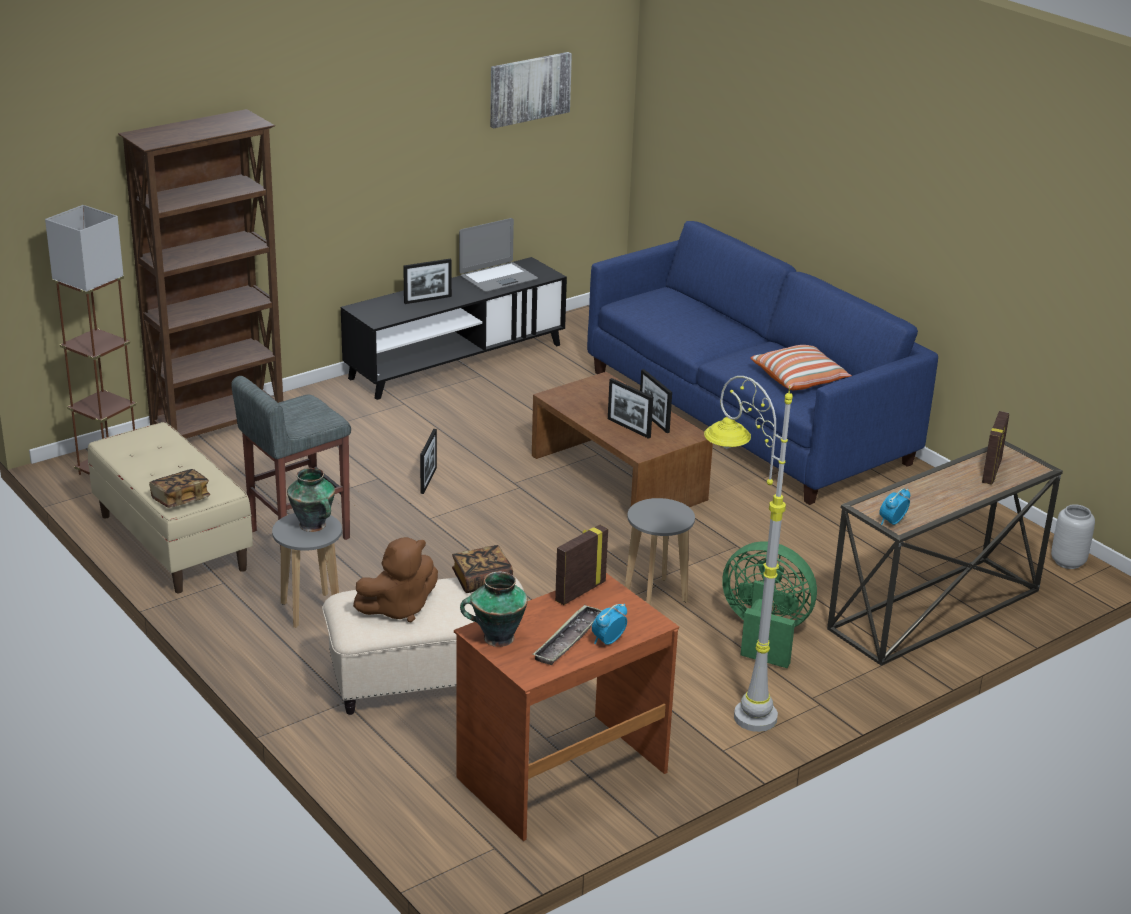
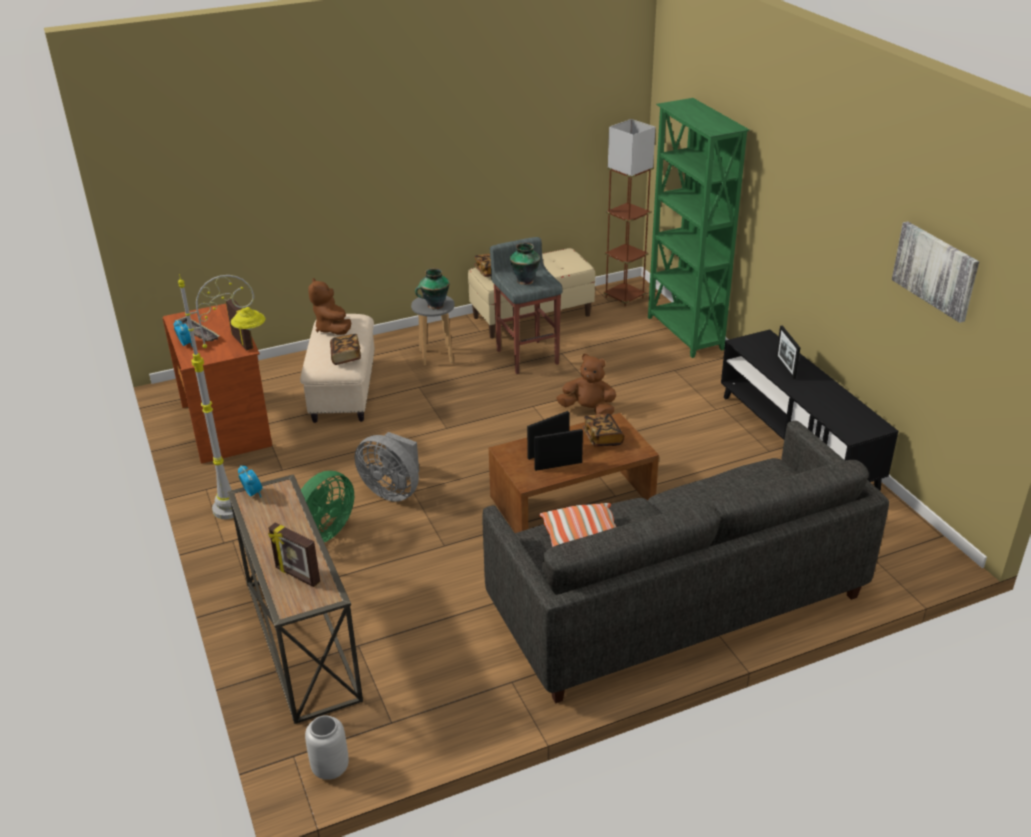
camera: 105 degrees right, 5 degrees up
brown bookcase [118,109,283,439] -> green bookcase [648,98,750,358]
picture frame [420,429,437,494] -> brown plush toy [557,354,616,415]
laptop [459,218,538,292] -> none
vase [460,572,528,647] -> vase moved to [510,243,541,285]
blue sofa [587,221,938,505] -> grey sofa [482,421,889,703]
grey stool [625,498,695,605] -> grey fan [355,432,419,502]
none -> book [583,414,625,446]

